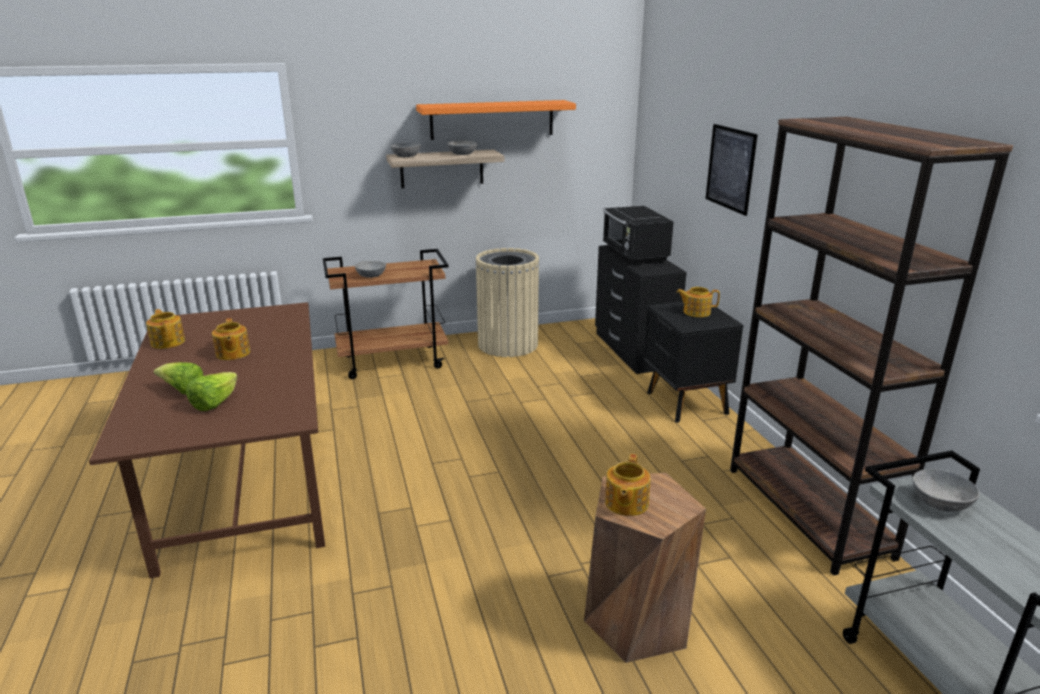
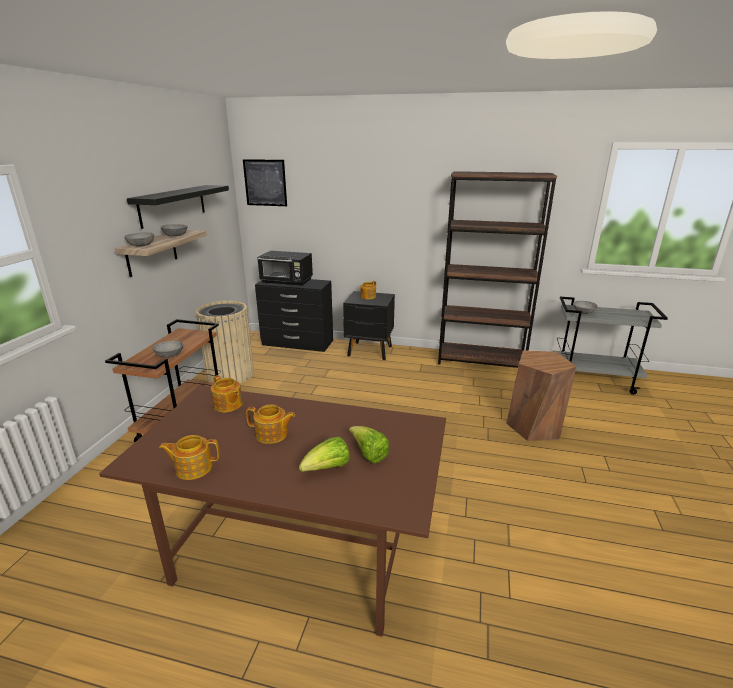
camera: 60 degrees left, 0 degrees up
orange shelf [416,100,576,140] -> black shelf [127,185,229,229]
teapot [605,454,651,516] -> teapot moved to [211,375,243,413]
picture [706,124,758,216] -> picture moved to [243,159,287,206]

